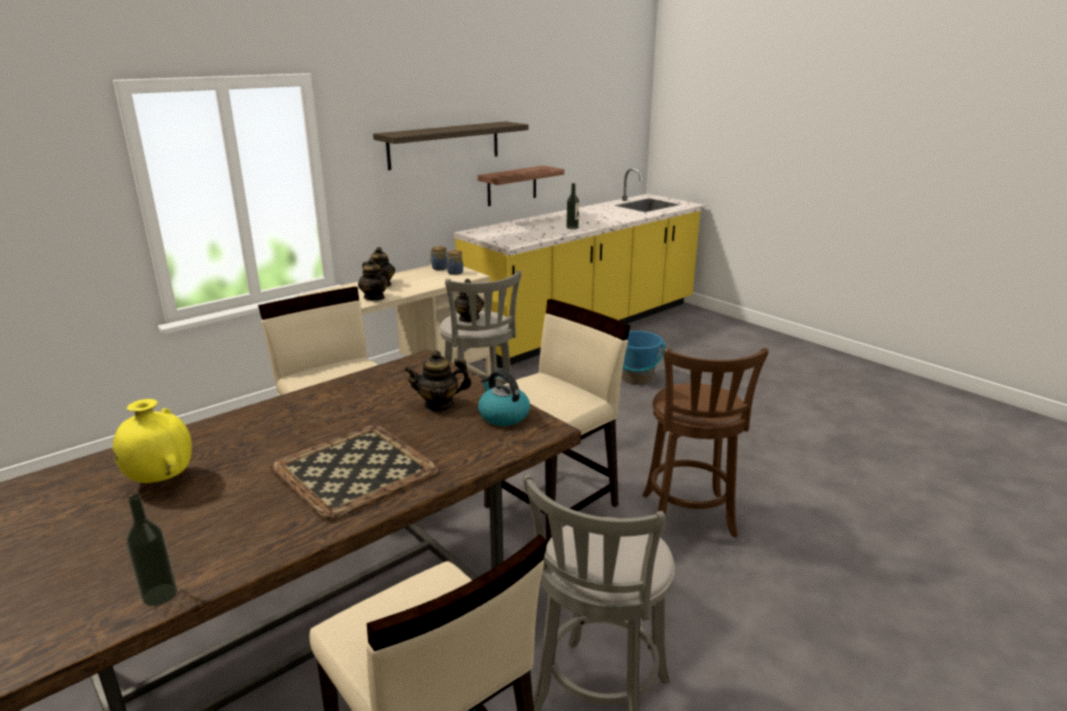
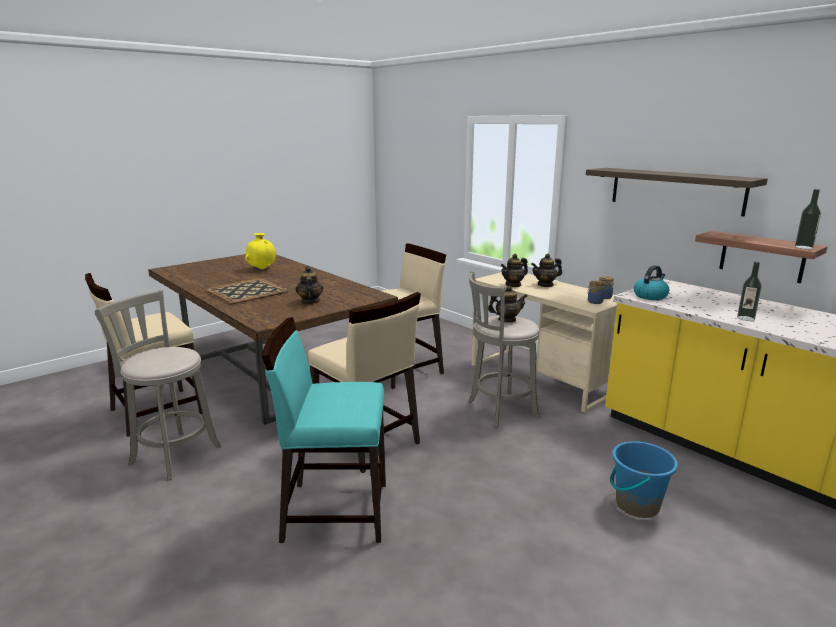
camera: 90 degrees right, 5 degrees down
bottle [126,494,177,606] -> bottle moved to [795,189,821,249]
kettle [478,370,530,426] -> kettle moved to [634,265,669,300]
brown stool [642,348,769,538] -> turquoise chair [262,317,386,543]

